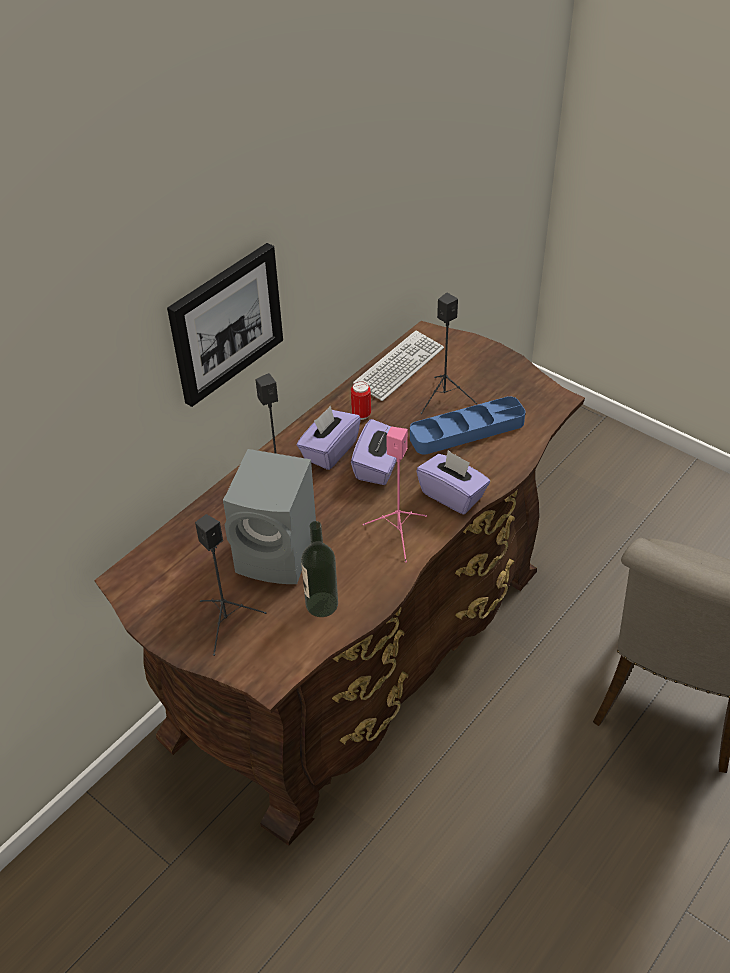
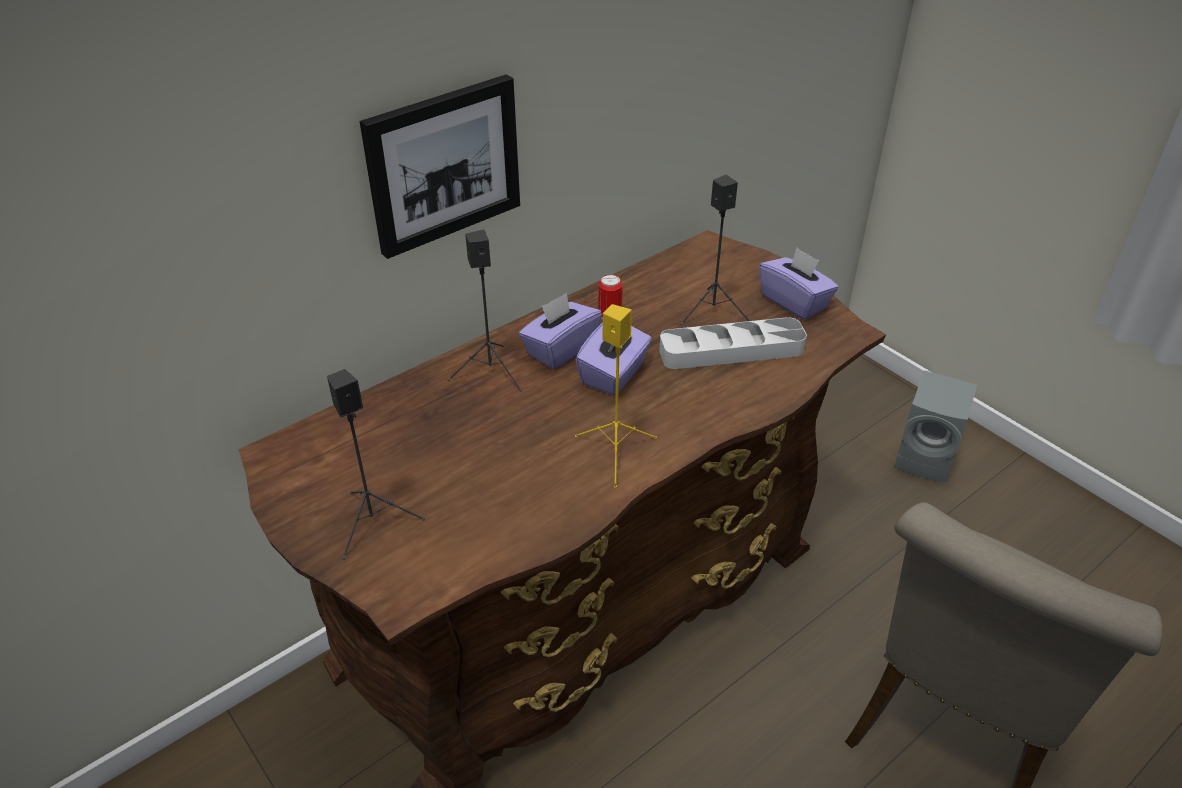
camera: 10 degrees right, 5 degrees down
grey speaker [223,449,316,584] -> grey speaker moved to [894,370,977,482]
bottle [301,521,338,617] -> none
keyboard [353,331,444,401] -> none
pink speaker [363,427,427,563] -> yellow speaker [575,304,657,488]
blue tray [410,396,525,455] -> grey tray [659,317,807,369]
purple tissue box [416,450,490,515] -> purple tissue box moved to [759,248,839,320]

